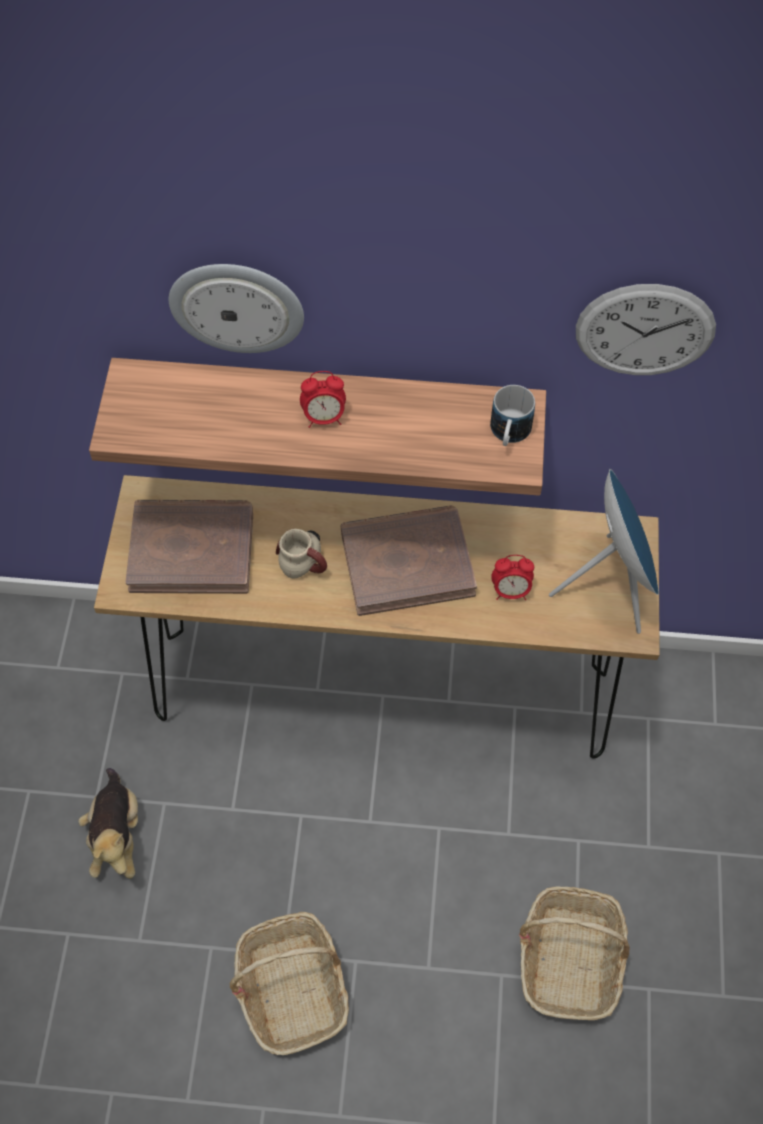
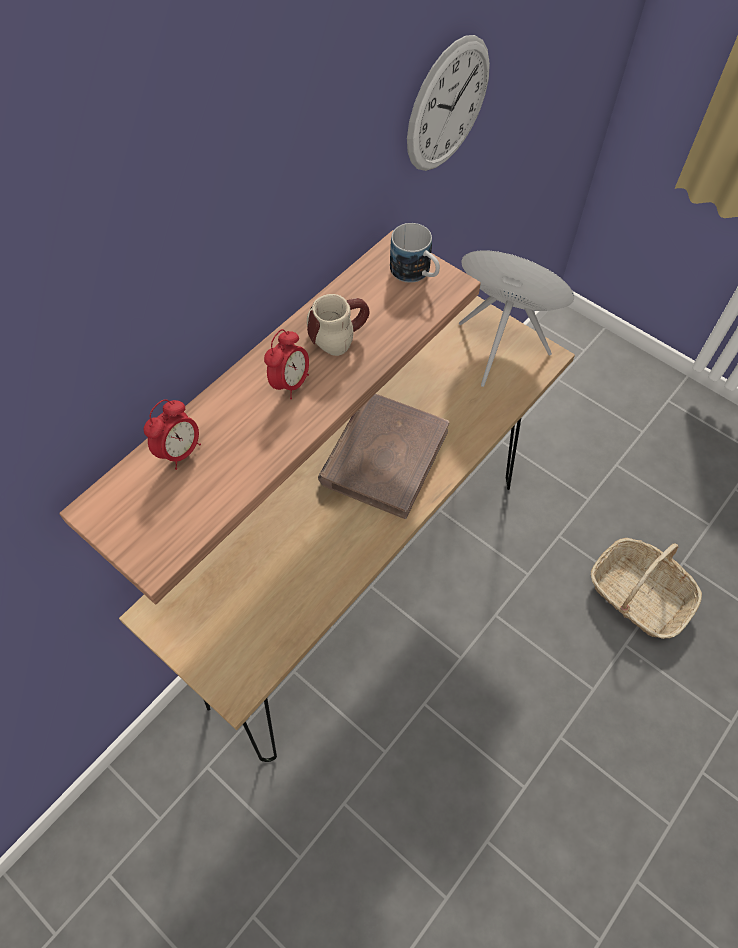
camera: 55 degrees left, 0 degrees up
plush toy [78,768,138,879] -> none
brown book [125,500,253,594] -> none
wall clock [169,264,304,353] -> none
basket [230,912,349,1055] -> none
mug [276,529,327,578] -> mug moved to [307,294,369,356]
alarm clock [491,555,534,600] -> alarm clock moved to [144,399,201,470]

